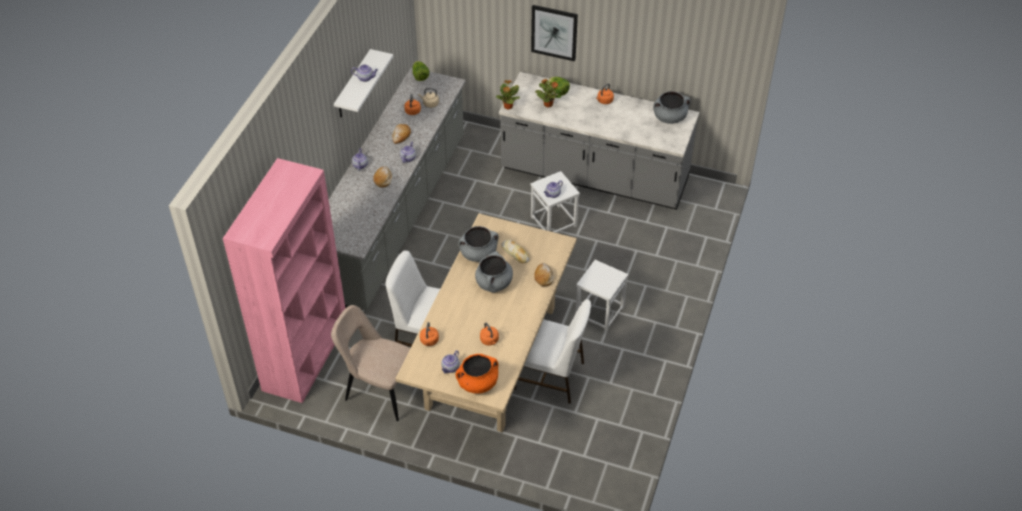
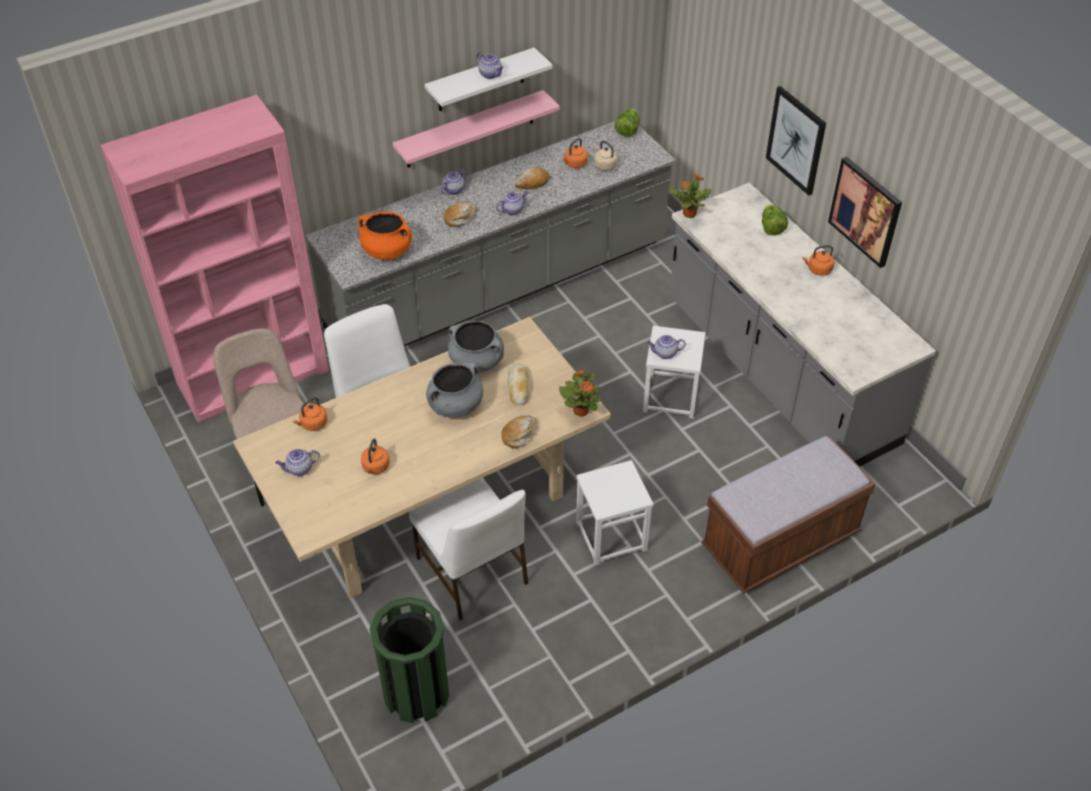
camera: 40 degrees right, 0 degrees up
orange cooking pot [455,354,498,394] -> orange cooking pot moved to [358,212,412,260]
potted plant [535,79,563,107] -> potted plant moved to [559,370,600,417]
grey cooking pot [653,91,691,124] -> none
none -> green trash can [370,597,449,723]
none -> pink shelf [392,90,560,168]
none -> brown bench [701,436,876,594]
none -> picture [828,156,902,268]

